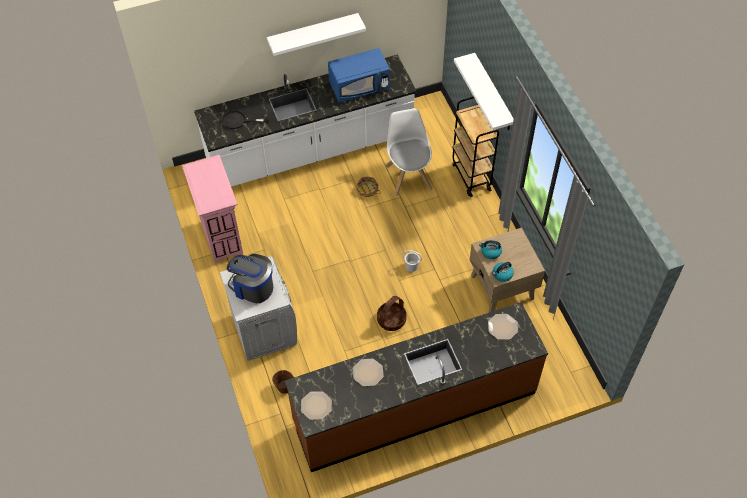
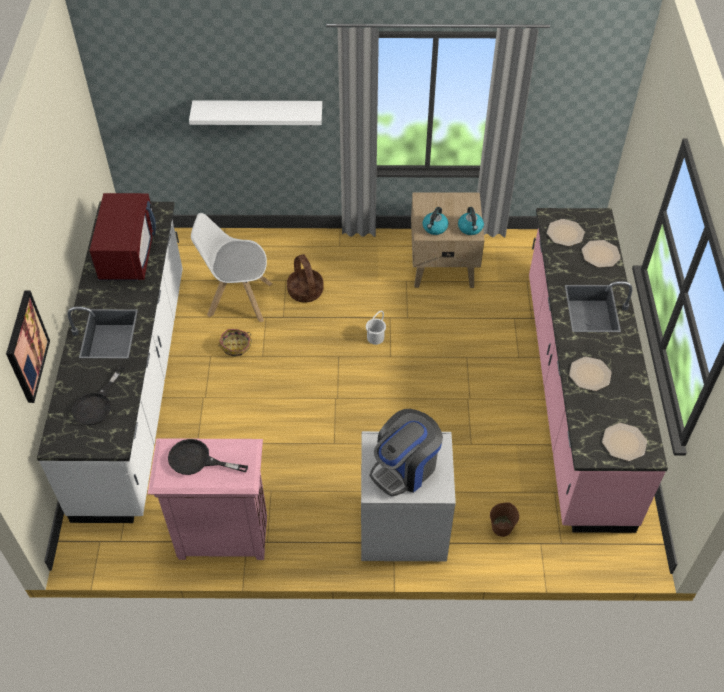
camera: 70 degrees left, 5 degrees down
white shelf [267,13,366,56] -> none
brown counter [285,302,548,472] -> pink counter [529,208,668,533]
blue microwave [328,48,390,103] -> red microwave [89,193,156,280]
basket [377,296,406,331] -> basket moved to [287,254,324,303]
brown cart [452,96,499,197] -> none
none -> picture [6,291,50,403]
none -> black frying pan [168,439,248,475]
none -> plate [582,240,621,267]

